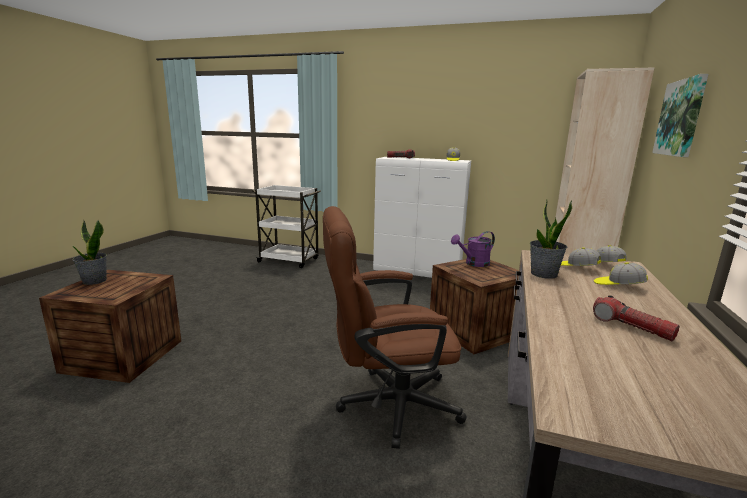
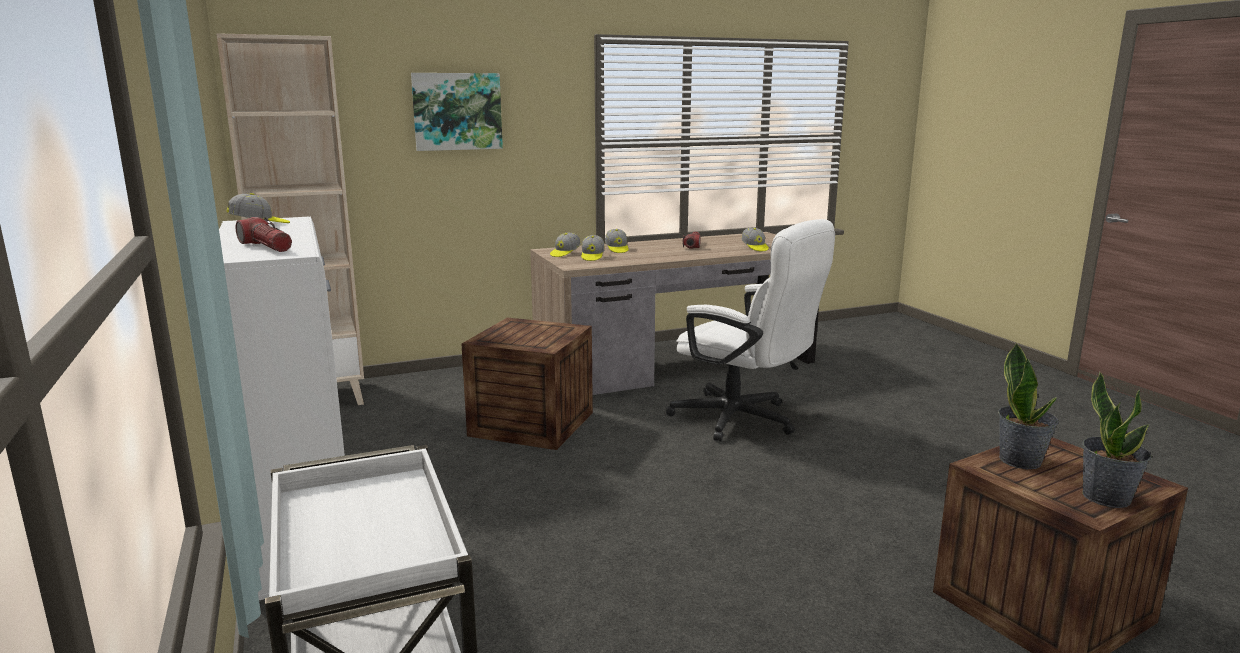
camera: 130 degrees left, 0 degrees up
brown office chair [323,206,467,449] -> white office chair [666,219,835,442]
purple watering can [451,231,495,267] -> none
potted plant [530,199,572,279] -> potted plant moved to [998,342,1059,469]
none -> cap [741,228,769,251]

